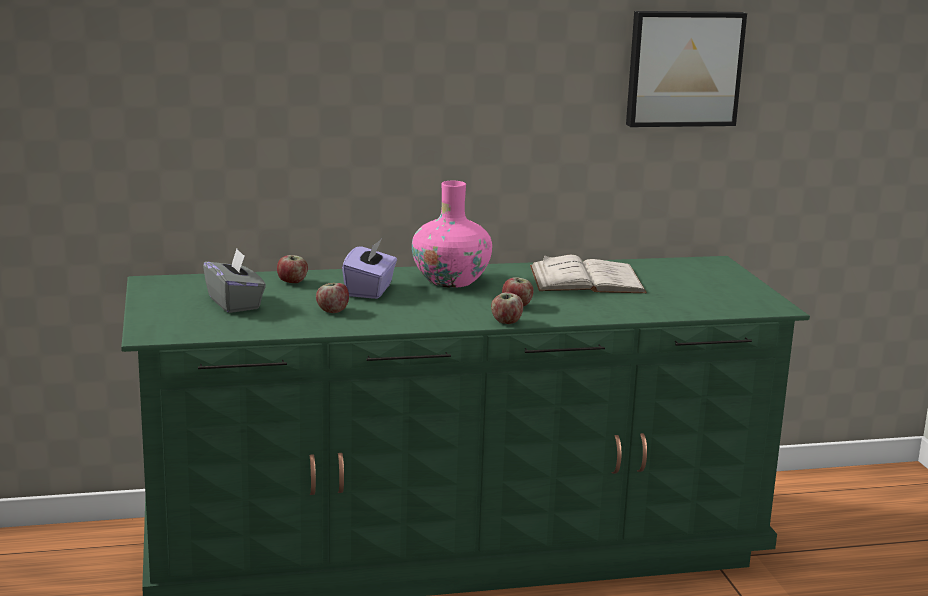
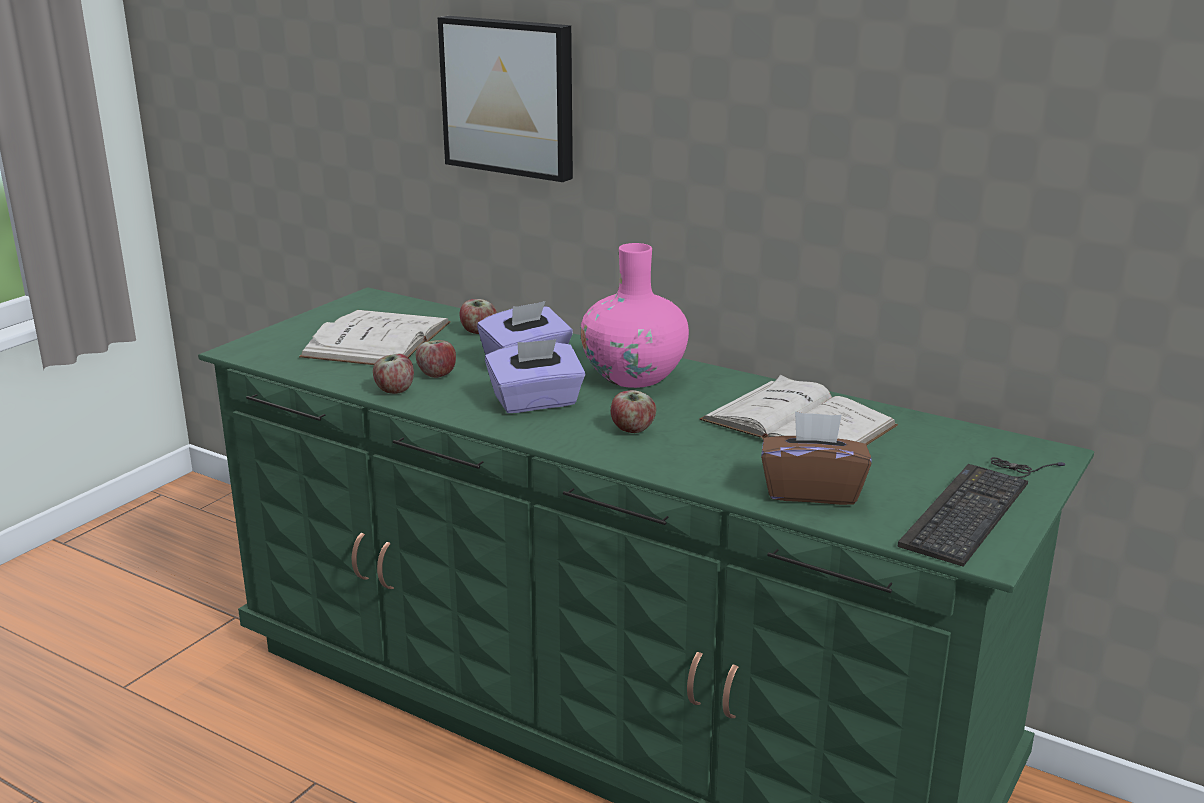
camera: 45 degrees right, 5 degrees up
grey tissue box [203,249,266,313] -> white book [299,310,451,365]
apple [491,292,523,324] -> apple moved to [373,354,414,394]
picture [626,11,747,127] -> picture moved to [438,16,573,182]
none -> purple tissue box [485,339,586,413]
none -> brown tissue box [761,411,872,505]
none -> keyboard [897,457,1065,567]

